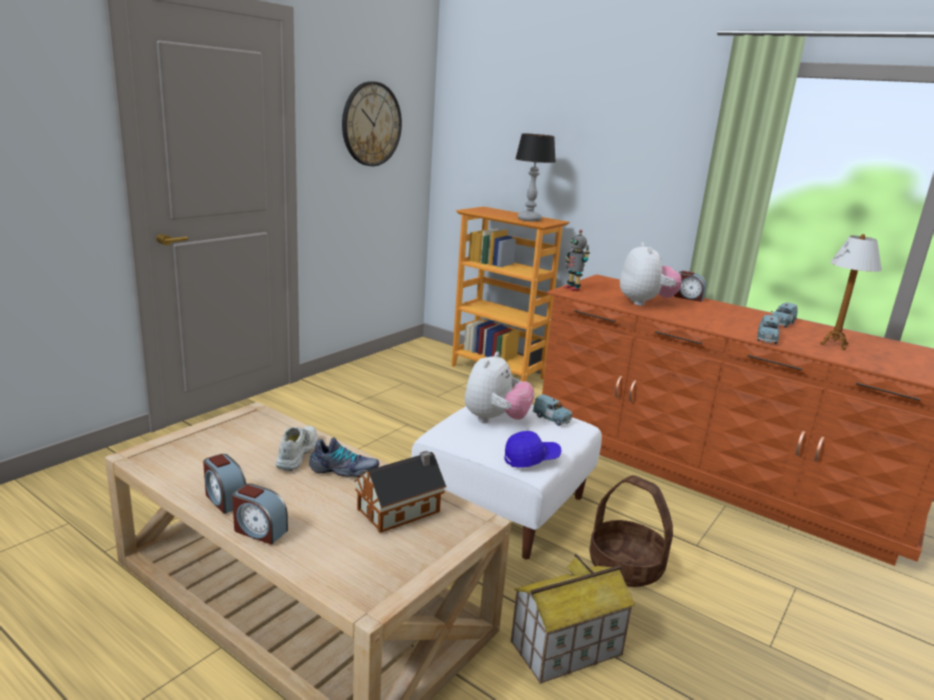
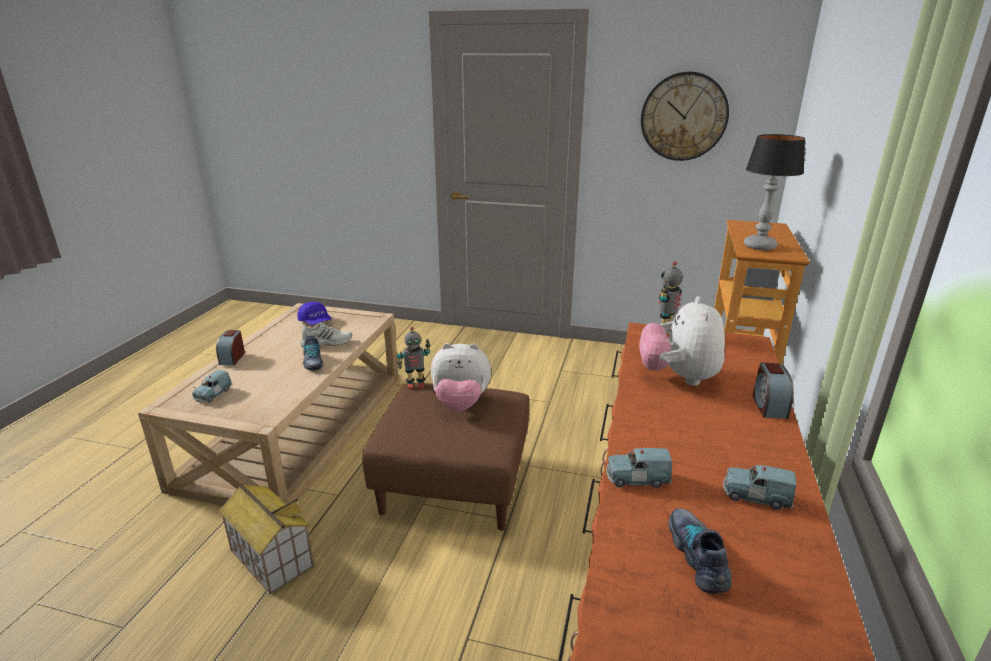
camera: 70 degrees right, 5 degrees up
alarm clock [203,454,246,514] -> none
toy house [354,451,446,533] -> none
white ottoman [411,405,602,560] -> brown ottoman [362,383,529,531]
blue cap [504,431,562,468] -> blue cap moved to [298,302,332,325]
blue toy car [533,394,572,426] -> blue toy car moved to [192,370,233,403]
basket [589,475,673,587] -> none
plush toy [620,242,682,306] -> plush toy turned 120 degrees clockwise [639,296,725,386]
table lamp [820,234,882,350] -> shoe [669,508,732,594]
none -> toy robot [397,327,430,389]

